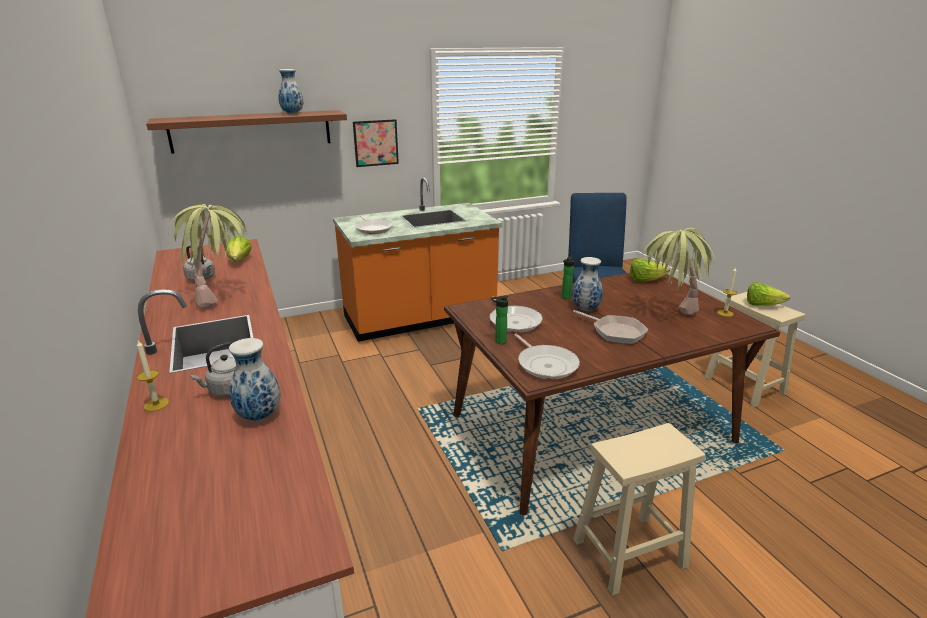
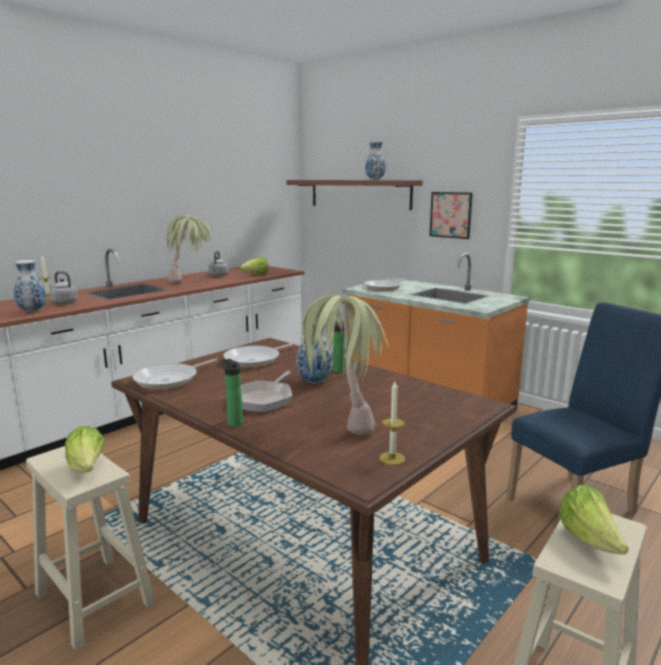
camera: 65 degrees right, 10 degrees down
bottle [491,295,508,344] -> bottle moved to [222,359,243,427]
lettuce [630,258,670,282] -> lettuce moved to [65,426,105,473]

